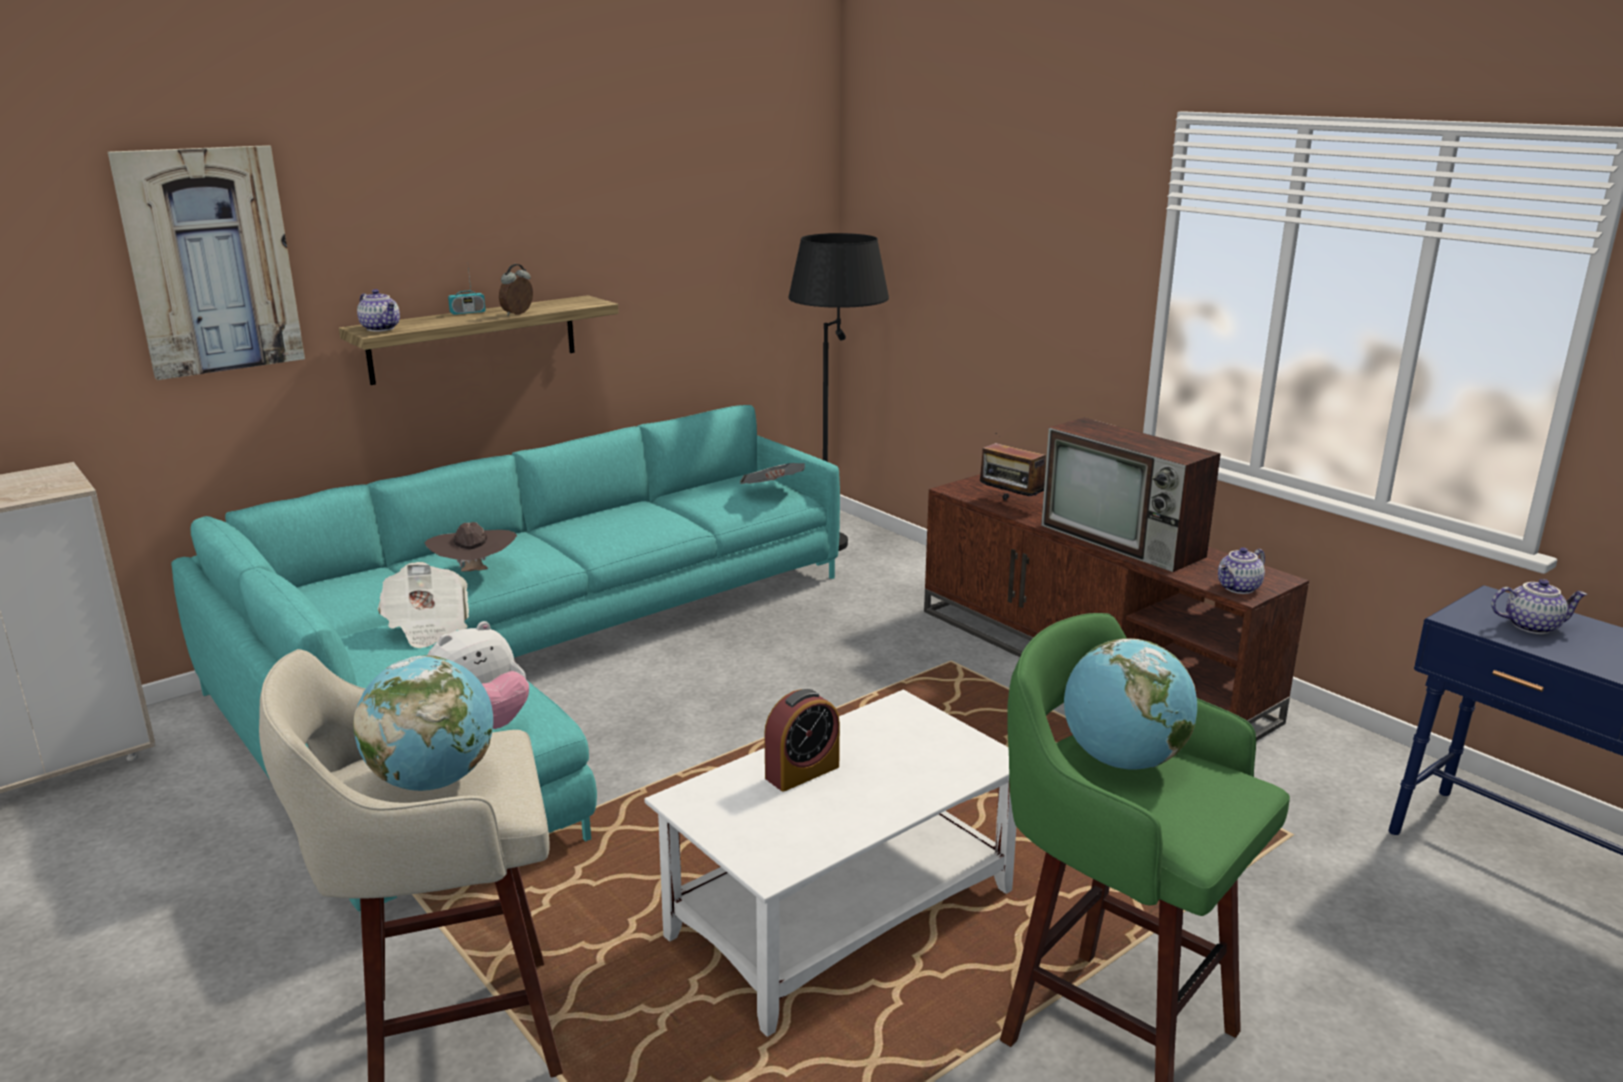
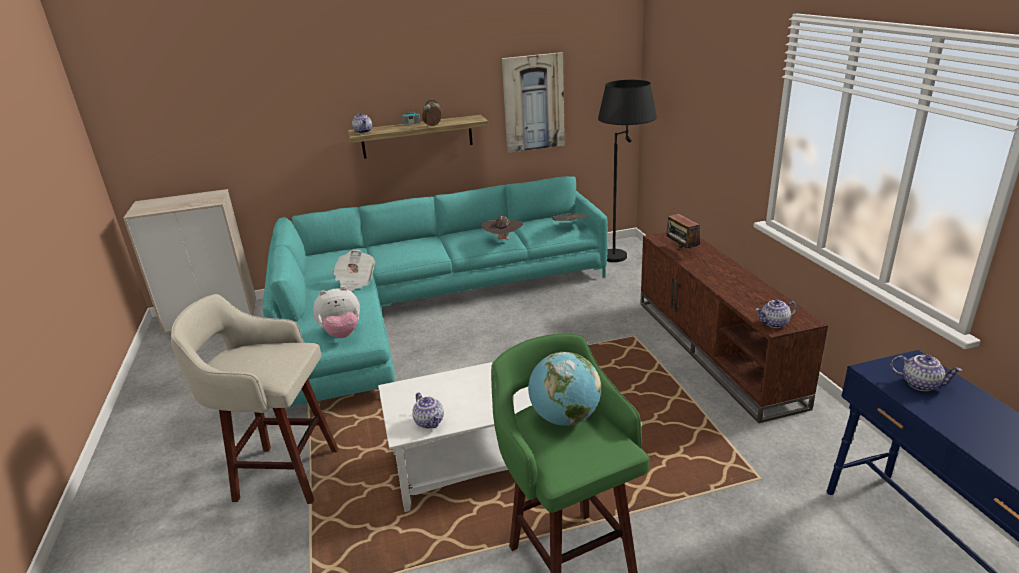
camera: 25 degrees right, 5 degrees up
picture [108,145,305,380] -> picture moved to [502,52,565,153]
globe [353,655,493,791] -> none
brown hat [425,522,517,571] -> brown hat moved to [482,216,524,239]
alarm clock [764,689,840,792] -> none
television [1041,418,1221,572] -> none
none -> teapot [412,392,444,429]

